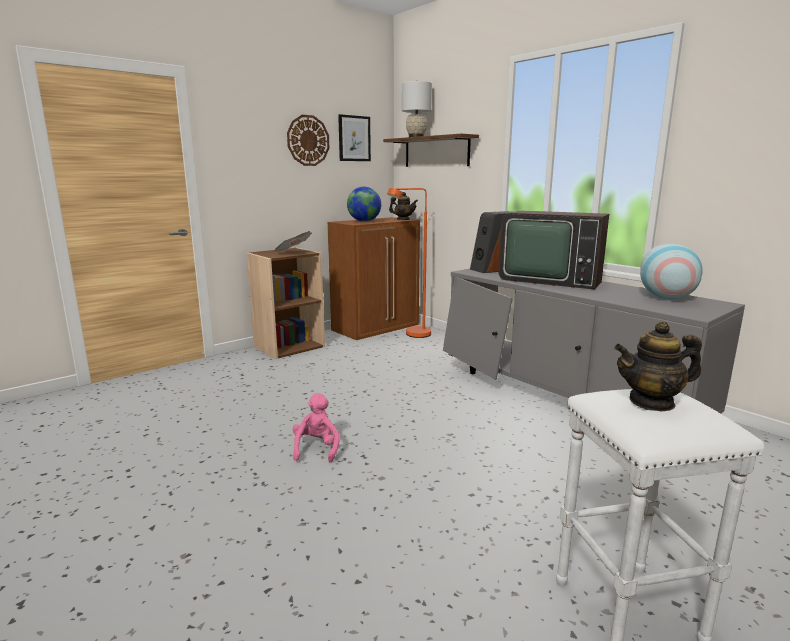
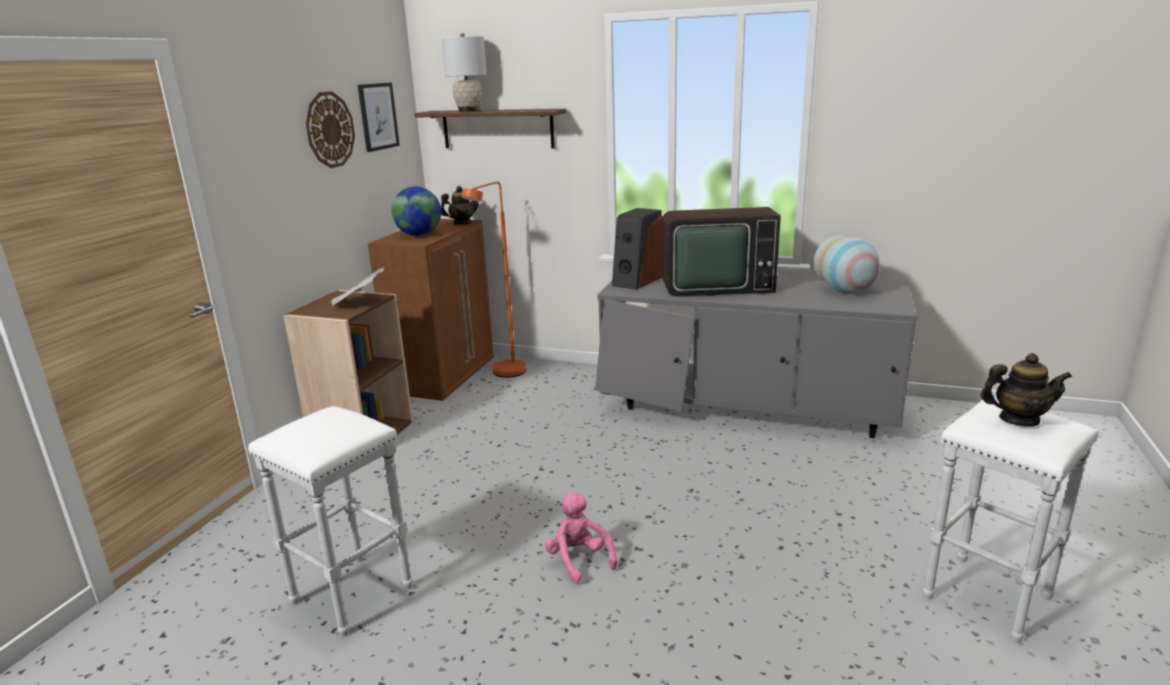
camera: 30 degrees left, 5 degrees up
teapot [614,321,702,411] -> teapot turned 135 degrees counterclockwise [980,353,1072,427]
none -> white stool [248,406,413,637]

